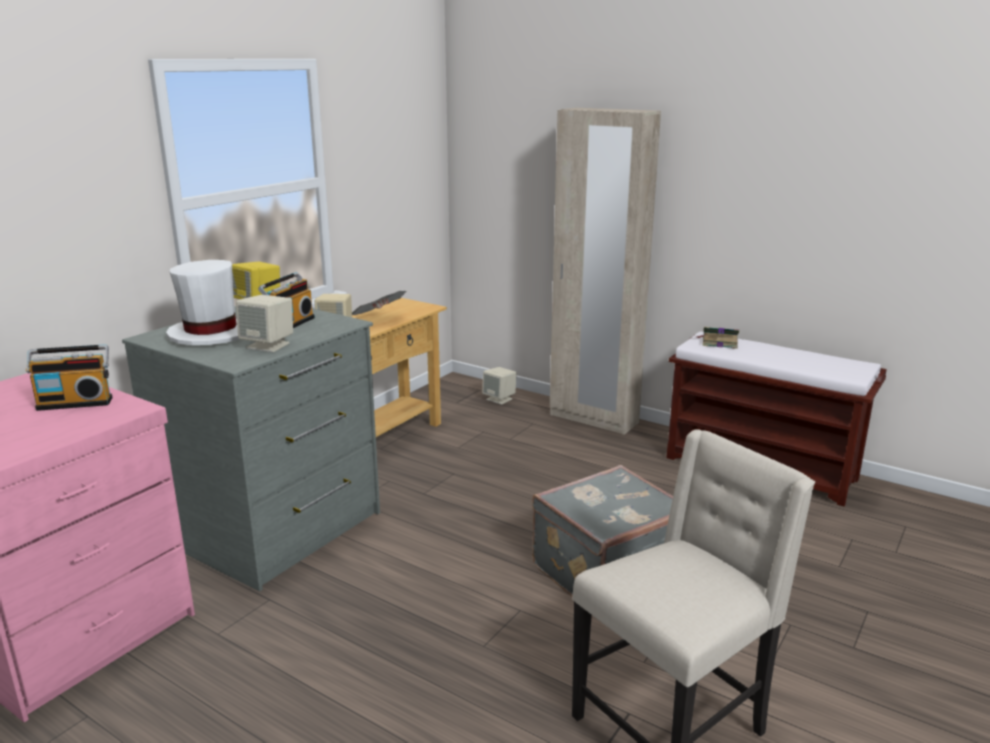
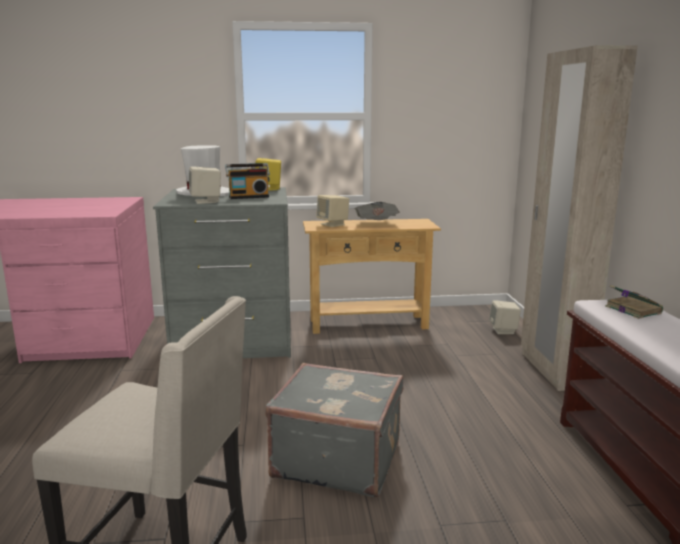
camera: 50 degrees right, 5 degrees down
radio [26,344,113,411] -> none

